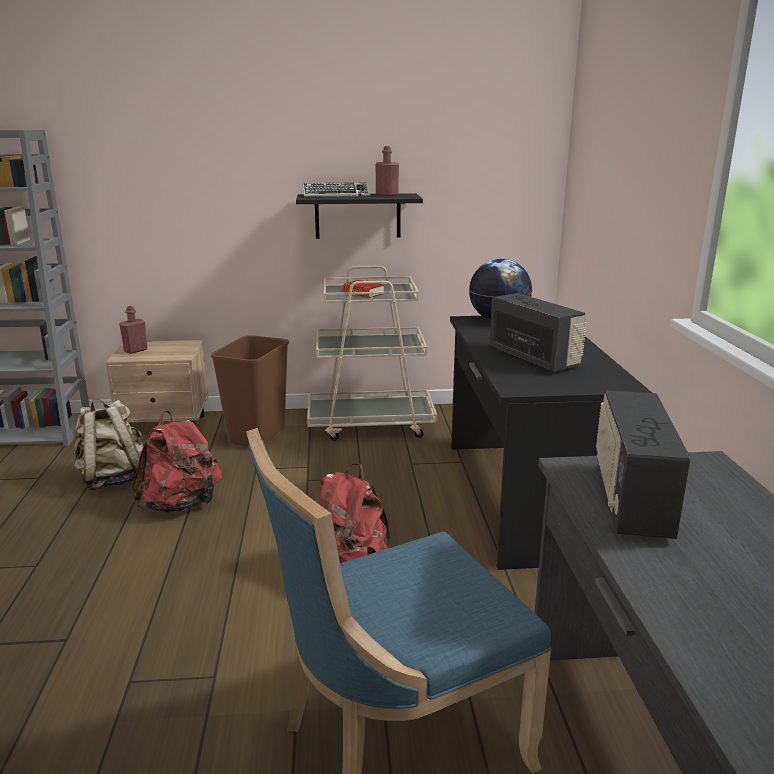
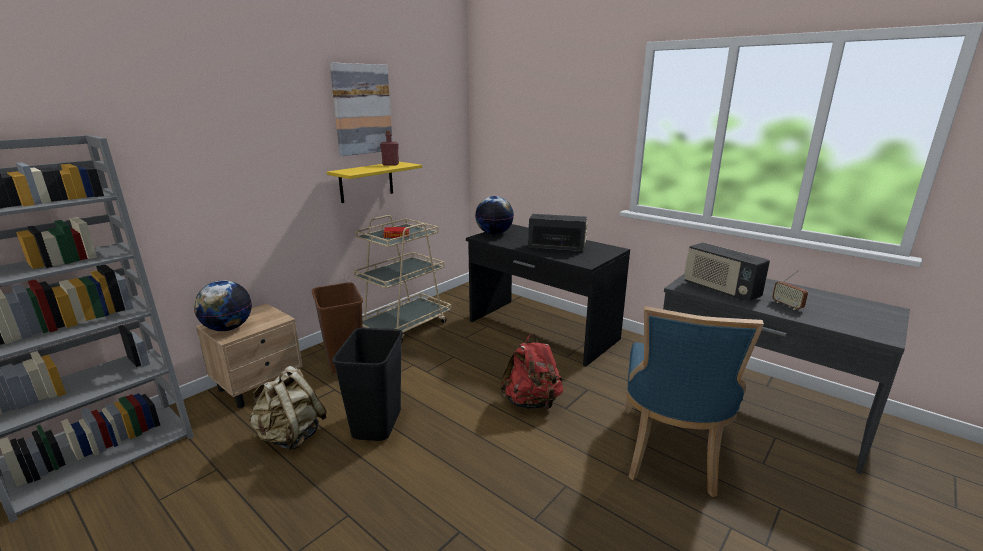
camera: 45 degrees left, 0 degrees up
red bottle [119,306,147,354] -> globe [194,280,252,331]
red backpack [132,411,222,513] -> black trash can [332,328,403,441]
black shelf [296,193,423,239] -> yellow shelf [327,162,422,203]
keyboard [303,182,370,197] -> none
none -> picture [330,63,393,156]
none -> radio [772,270,808,310]

